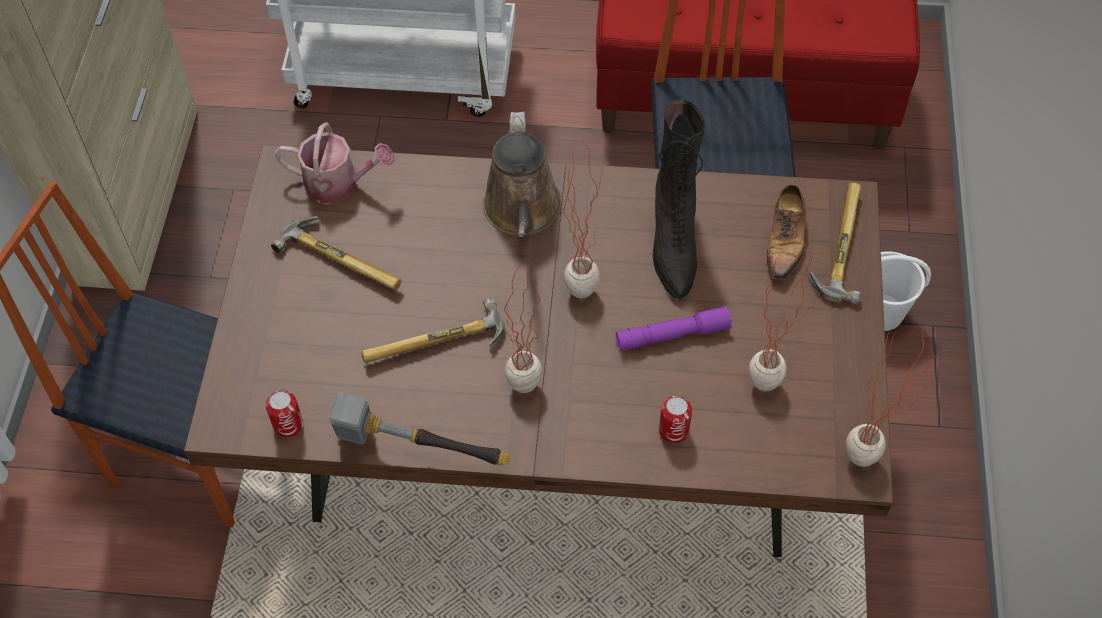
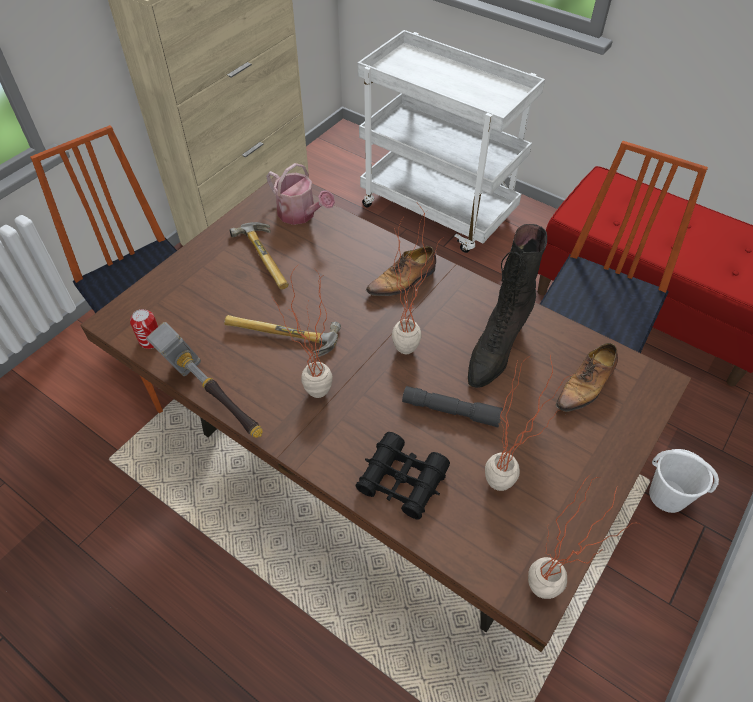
camera: 30 degrees right, 5 degrees down
brown watering can [483,112,562,237] -> shoe [366,246,436,296]
purple flashlight [616,306,732,351] -> grey flashlight [402,386,503,428]
can [659,396,692,443] -> black binoculars [355,432,450,520]
hammer [808,182,861,304] -> none

